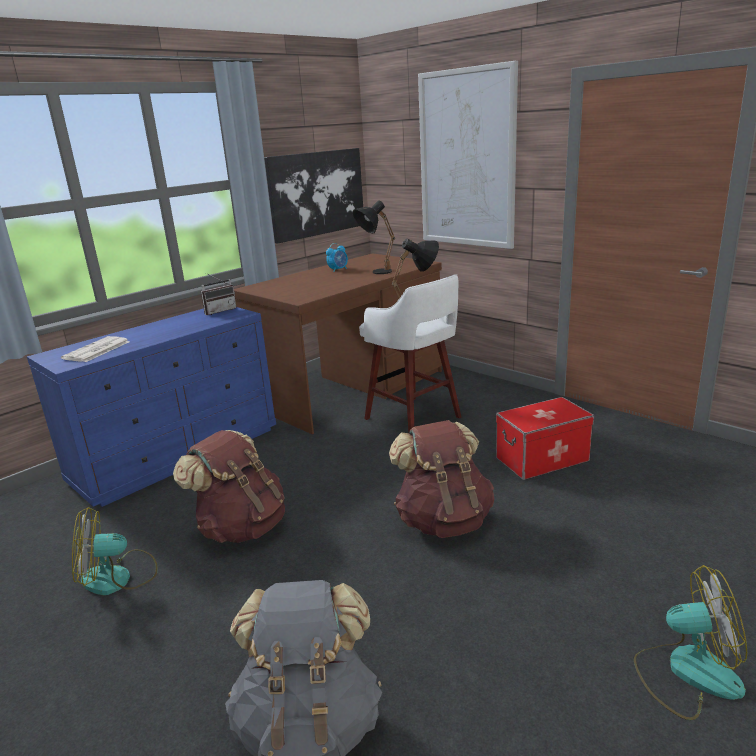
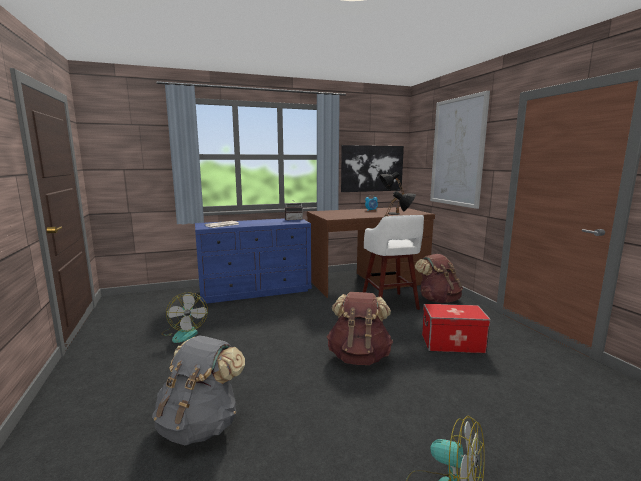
camera: 25 degrees right, 10 degrees down
fan [72,507,158,595] -> fan turned 120 degrees counterclockwise [162,292,208,343]
brown backpack [173,430,285,543] -> brown backpack moved to [415,254,463,303]

